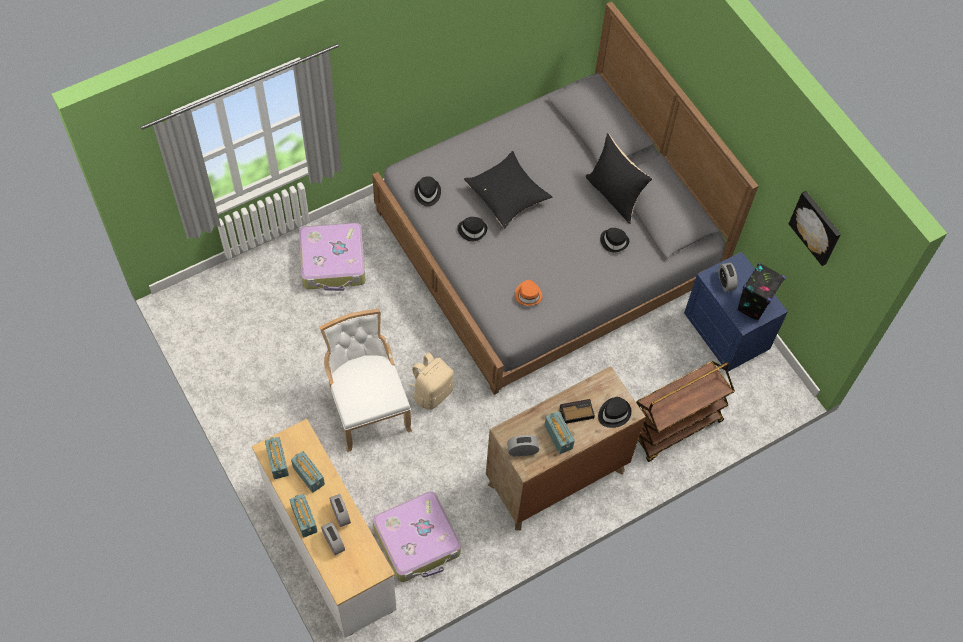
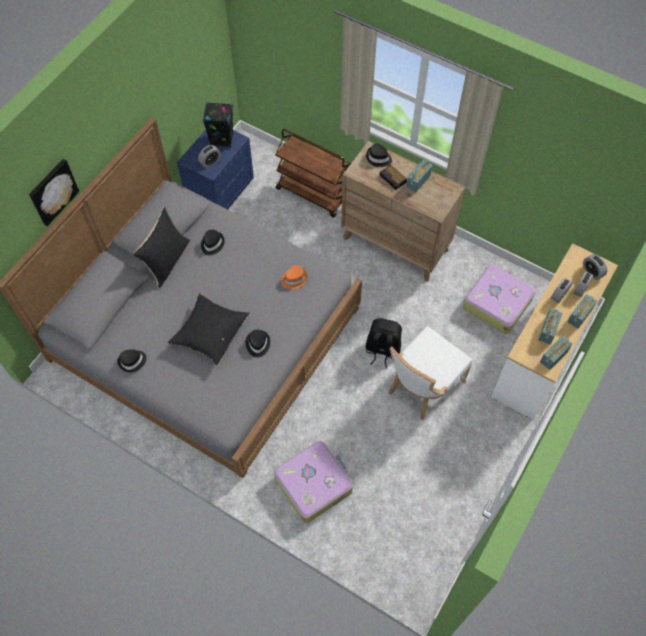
camera: 115 degrees left, 0 degrees up
beige backpack [409,352,454,410] -> black backpack [366,318,402,368]
black hat [414,176,441,207] -> black hat moved to [117,349,147,372]
alarm clock [507,435,539,457] -> alarm clock moved to [583,254,607,280]
picture [789,191,841,266] -> picture moved to [29,159,79,226]

